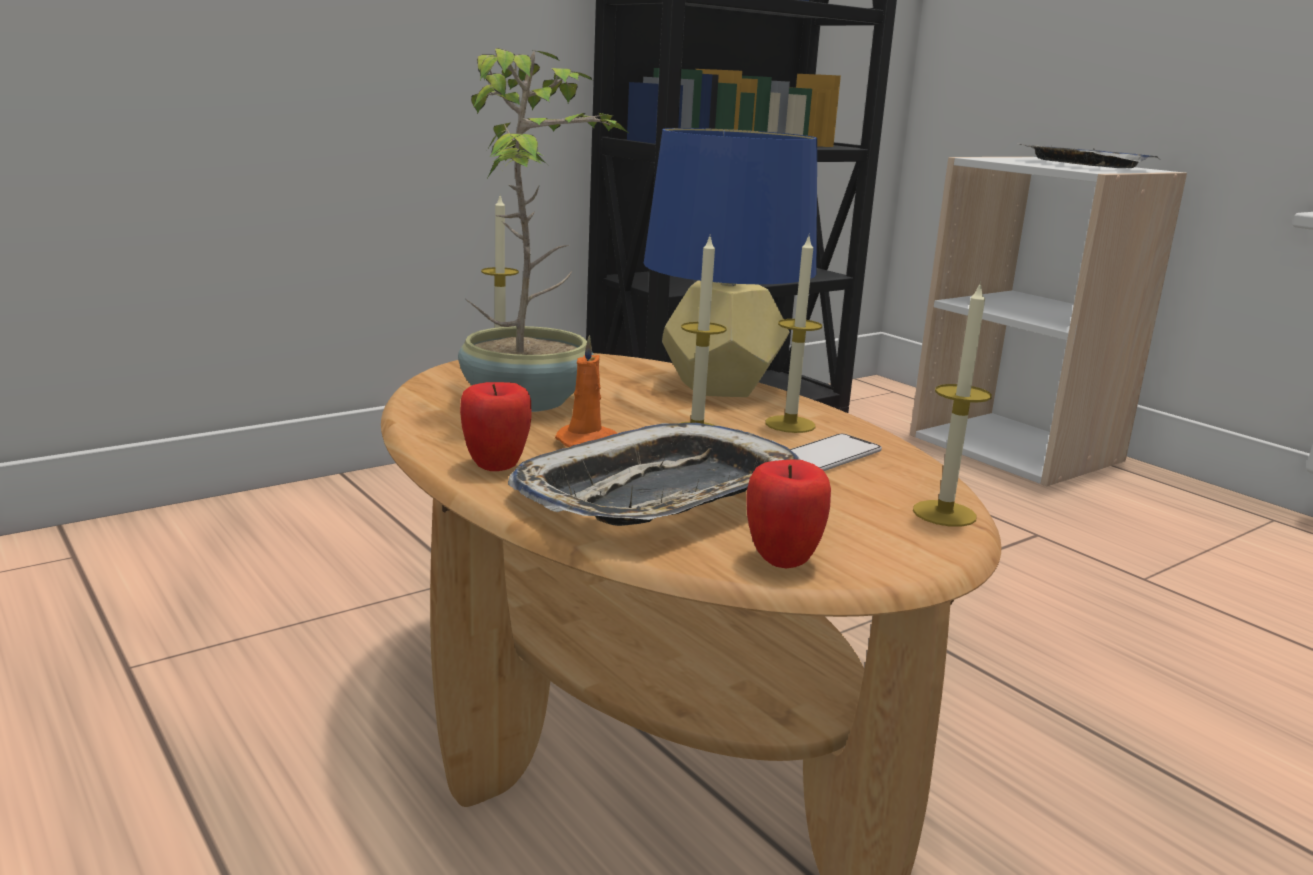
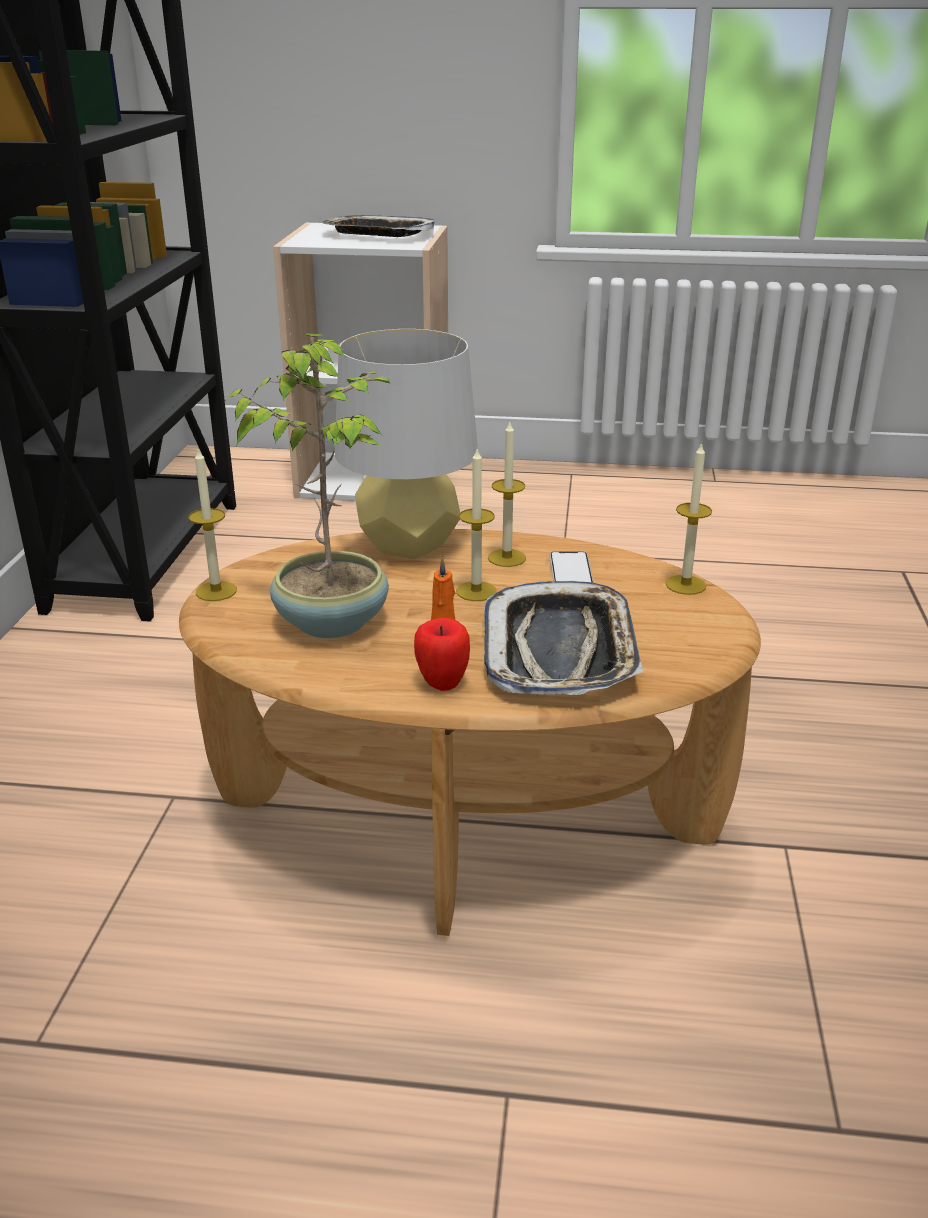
camera: 45 degrees left, 10 degrees up
blue table lamp [643,128,817,397] -> grey table lamp [335,329,478,559]
apple [747,459,831,568] -> none

